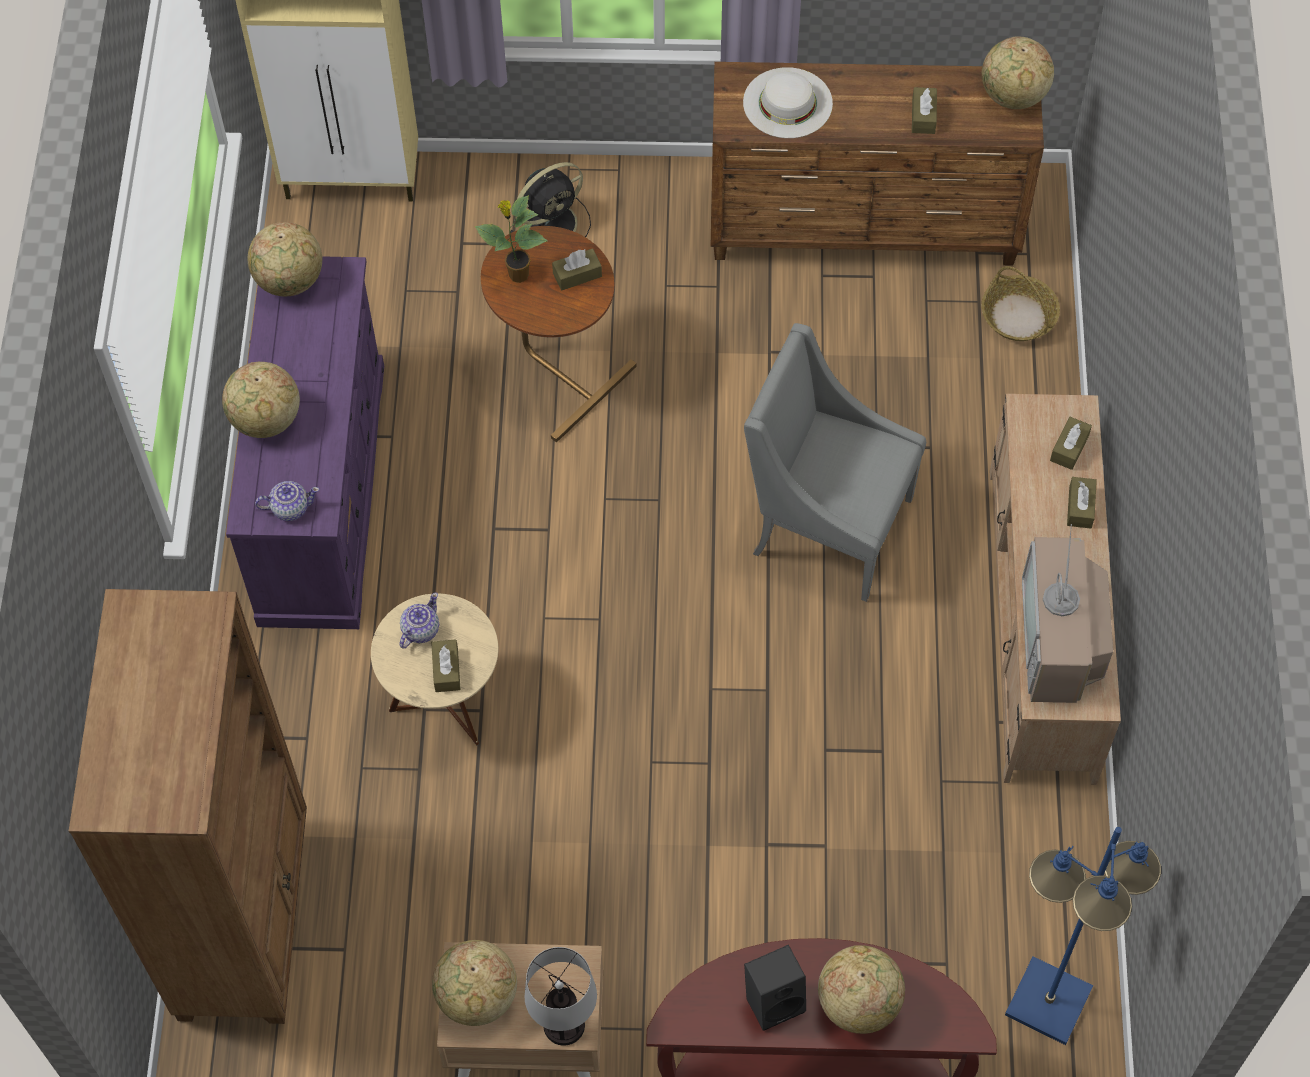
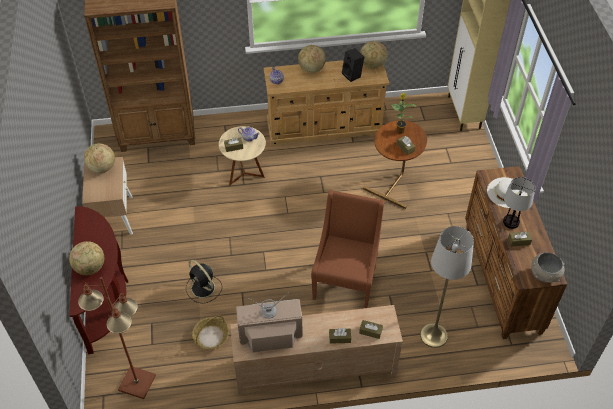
camera: 80 degrees right, 10 degrees down
purple dresser [226,256,384,629] -> beige dresser [264,60,389,146]
black fan [510,162,591,237] -> black fan moved to [186,260,222,304]
table lamp [525,947,597,1046] -> table lamp moved to [503,177,535,229]
grey armchair [744,323,926,602] -> brown armchair [311,190,384,308]
black speaker [744,945,806,1031] -> black speaker moved to [342,48,364,82]
basket [981,266,1060,341] -> basket moved to [192,315,229,349]
globe [982,36,1054,109] -> grey bowl [531,252,565,283]
blue floor lamp [1005,827,1161,1045] -> brown floor lamp [78,277,156,399]
none -> grey floor lamp [420,226,474,348]

